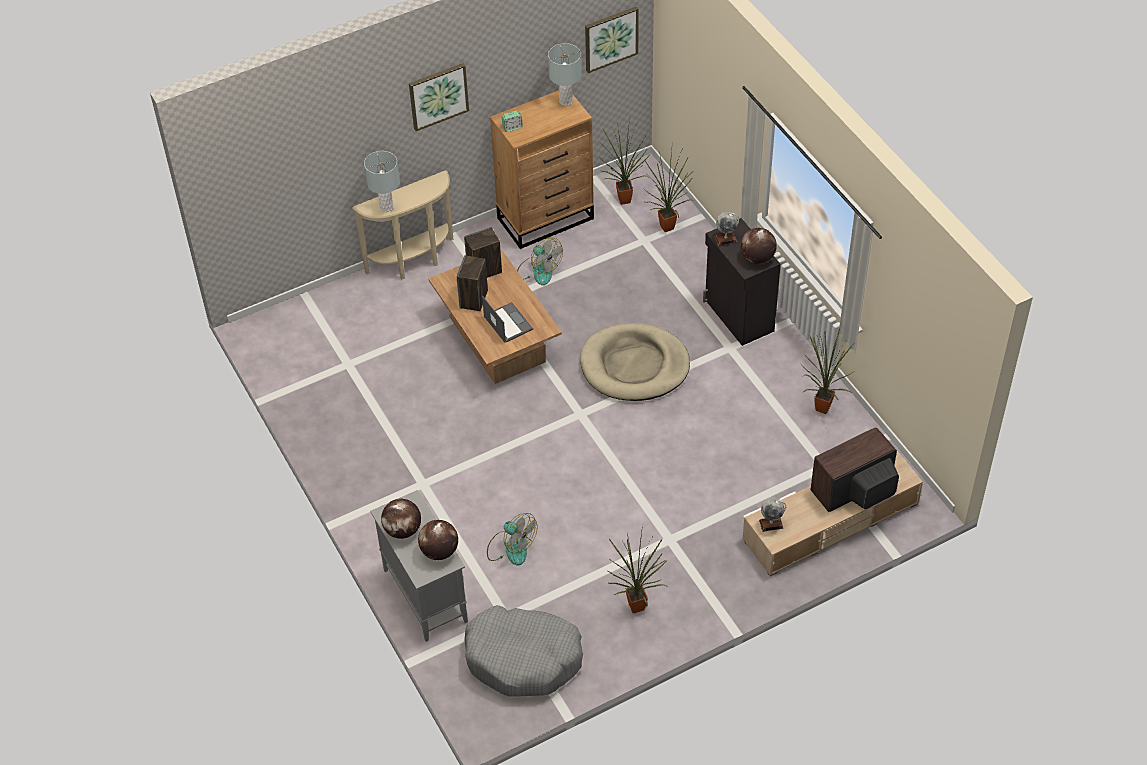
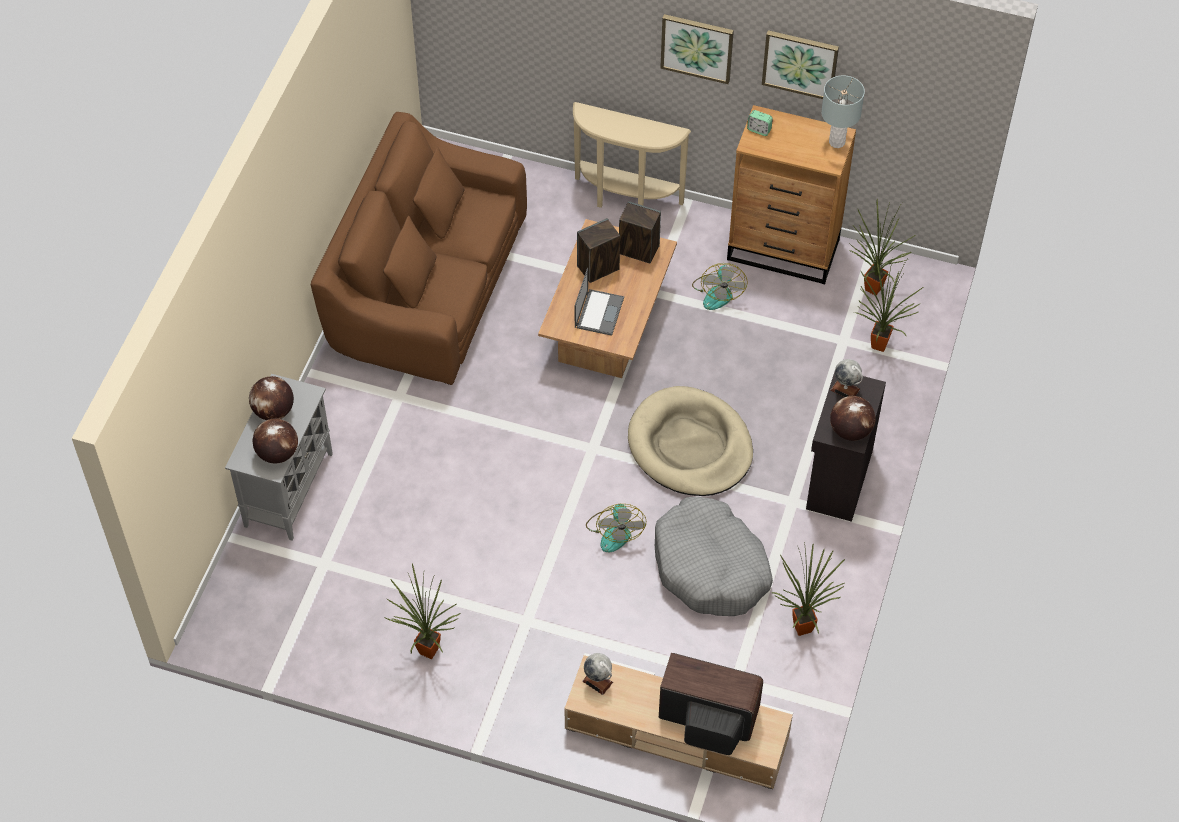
camera: 45 degrees right, 5 degrees up
grey table lamp [364,151,400,212] -> none
grey dog bed [465,605,583,697] -> grey dog bed moved to [655,497,773,616]
fan [487,513,537,565] -> fan moved to [586,504,646,552]
picture [585,7,639,73] -> picture moved to [762,30,839,99]
none -> brown sofa [311,112,527,385]

